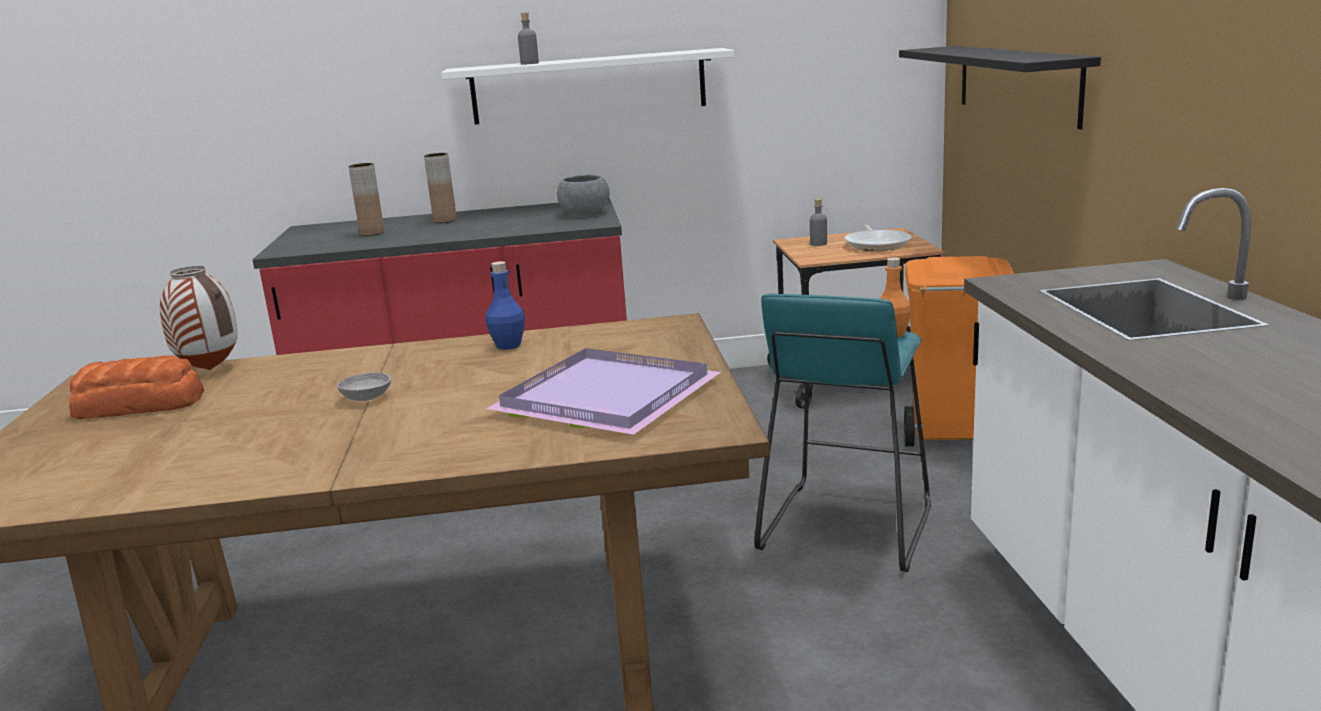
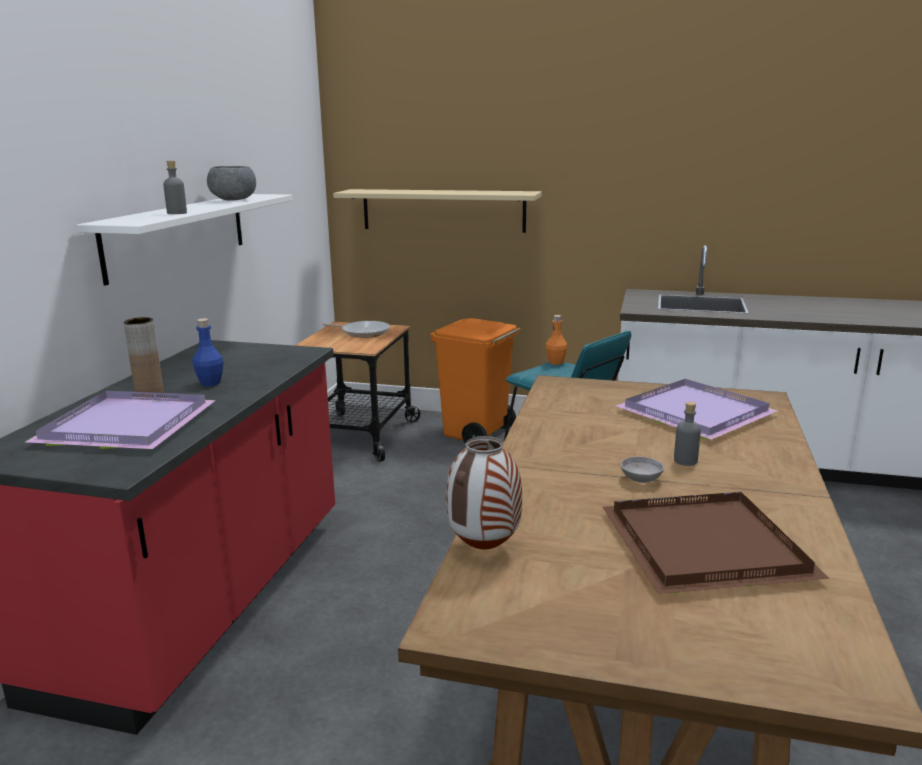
camera: 70 degrees left, 0 degrees up
bread [69,355,204,419] -> none
brown vase [349,163,384,236] -> purple tray [25,391,216,449]
blue bottle [485,261,525,350] -> blue bottle moved to [192,318,223,386]
grey bowl [557,175,610,215] -> grey bowl moved to [207,166,256,201]
grey bottle [810,199,827,246] -> grey bottle moved to [674,402,701,466]
black shelf [899,46,1101,130] -> beige shelf [333,189,542,233]
none -> brown tray [603,492,829,594]

